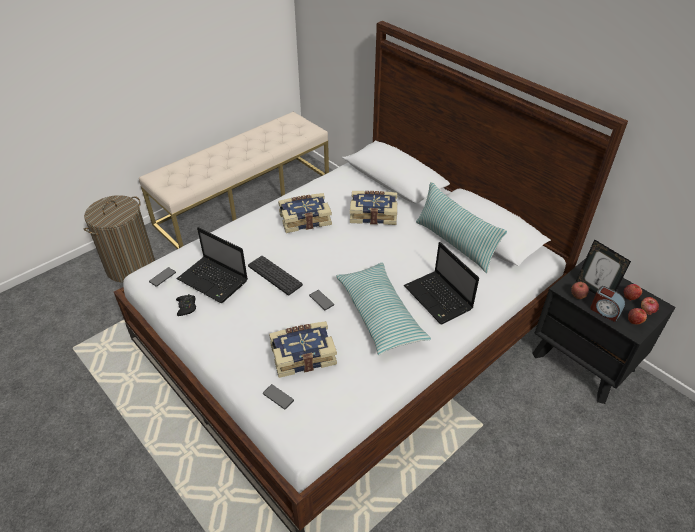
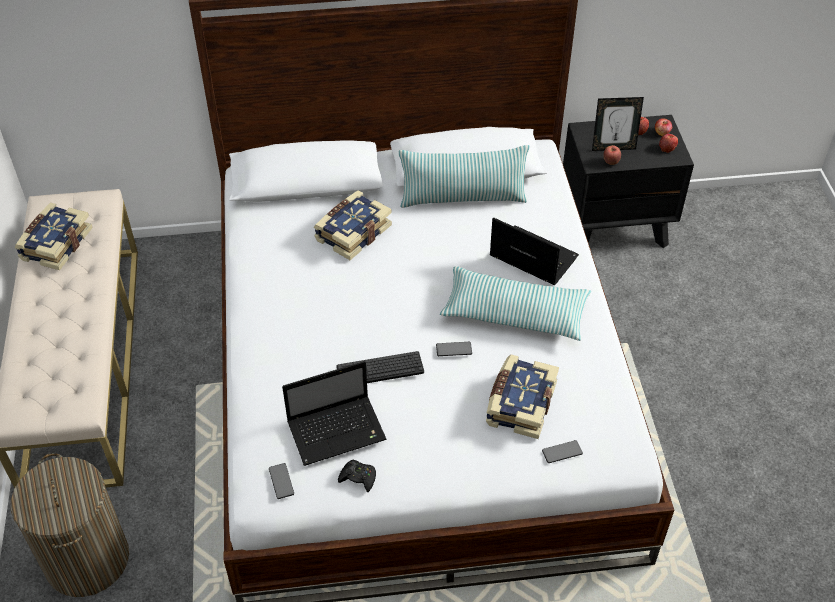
camera: 55 degrees left, 5 degrees up
book [278,193,332,233] -> book moved to [14,203,93,270]
laptop [404,242,479,324] -> laptop turned 150 degrees counterclockwise [489,218,579,285]
alarm clock [590,286,625,322] -> none

